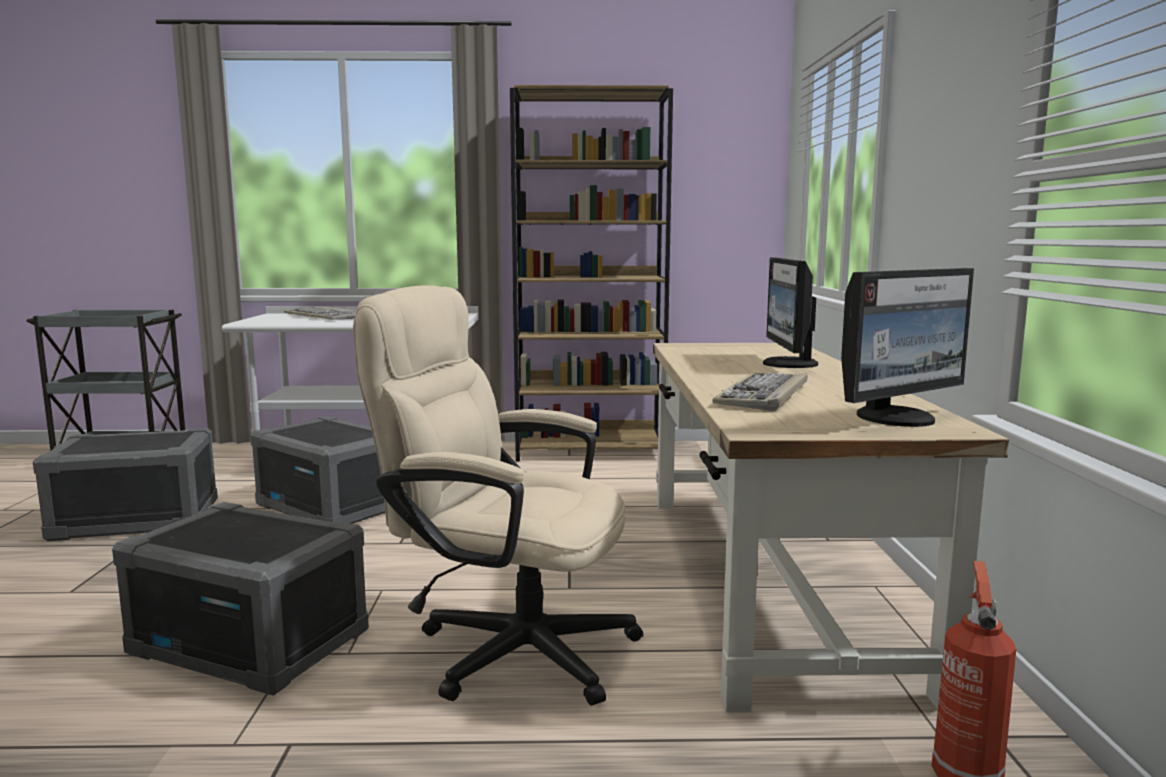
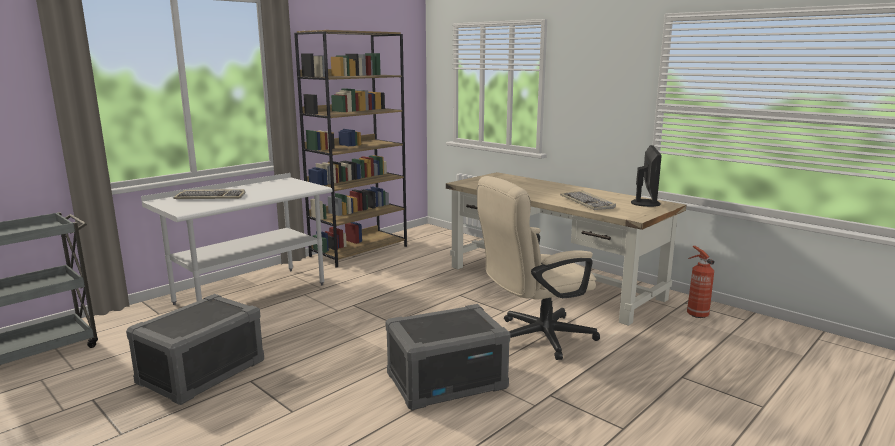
camera: 45 degrees left, 5 degrees up
grey storage box [250,416,385,524] -> none
monitor [763,258,818,368] -> none

